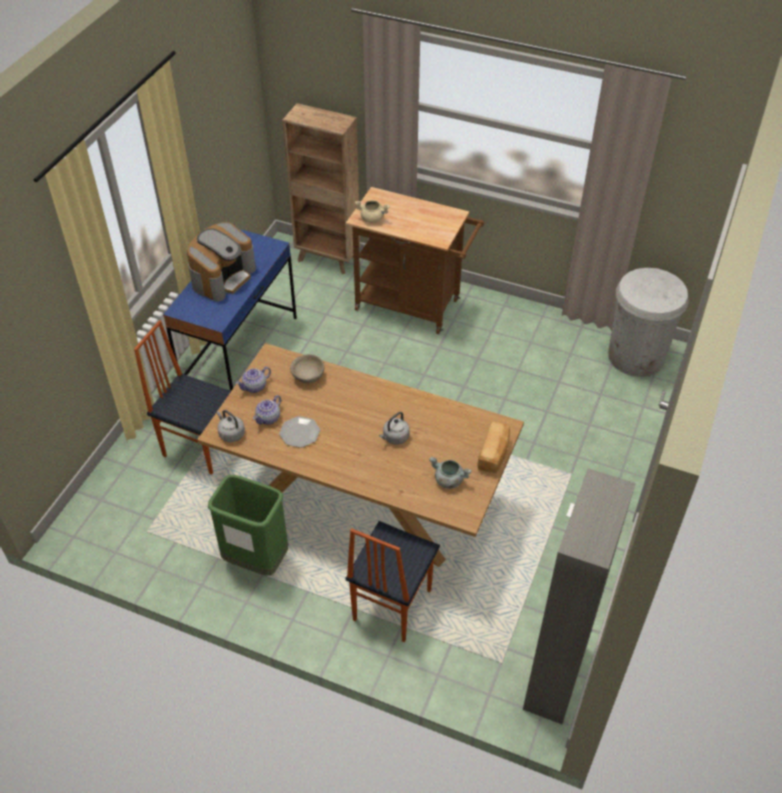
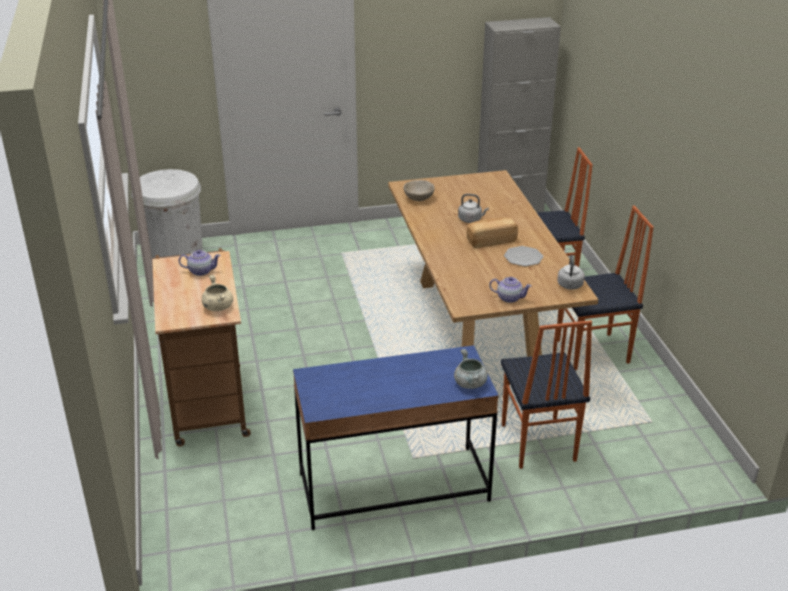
camera: 125 degrees left, 15 degrees down
coffee machine [187,222,256,302] -> none
green trash can [208,475,288,576] -> chair [557,206,654,370]
teapot [253,395,281,425] -> teapot moved to [179,250,221,276]
brown bookcase [282,103,360,274] -> none
beige bowl [290,354,324,383] -> beige bowl moved to [404,180,435,201]
grey cooking pot [429,457,472,489] -> grey cooking pot moved to [454,349,488,389]
bread [477,421,510,473] -> bread moved to [467,217,518,248]

